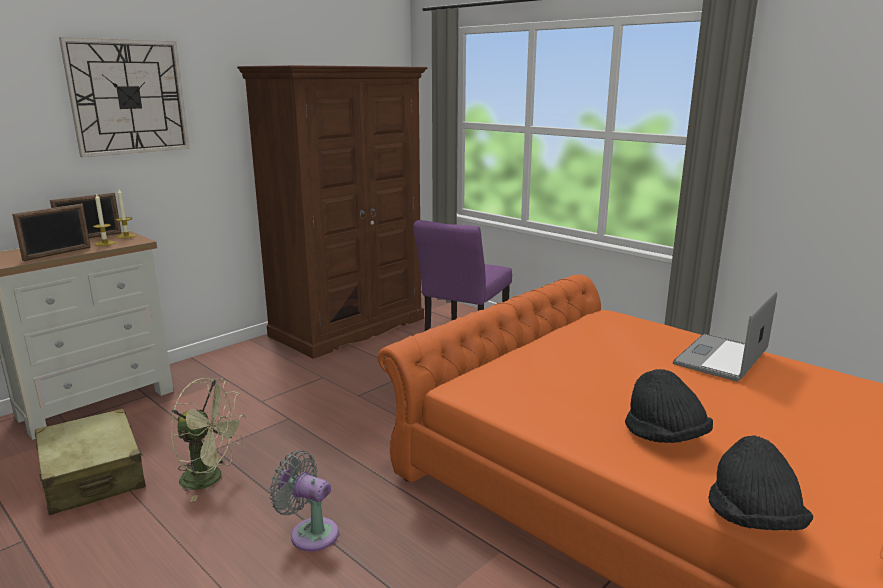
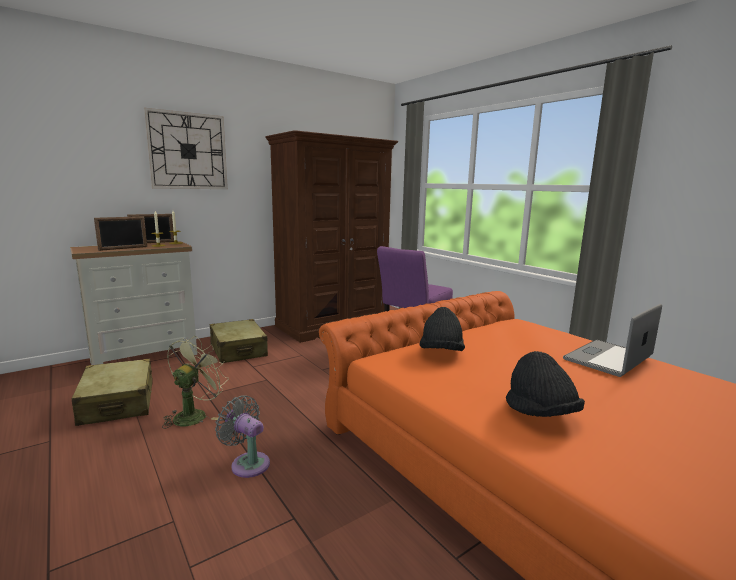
camera: 10 degrees right, 5 degrees down
green fan [170,378,246,502] -> green fan turned 90 degrees counterclockwise [162,336,228,429]
black hat [708,435,813,530] -> black hat moved to [419,307,465,351]
none -> beige suitcase [210,319,268,363]

